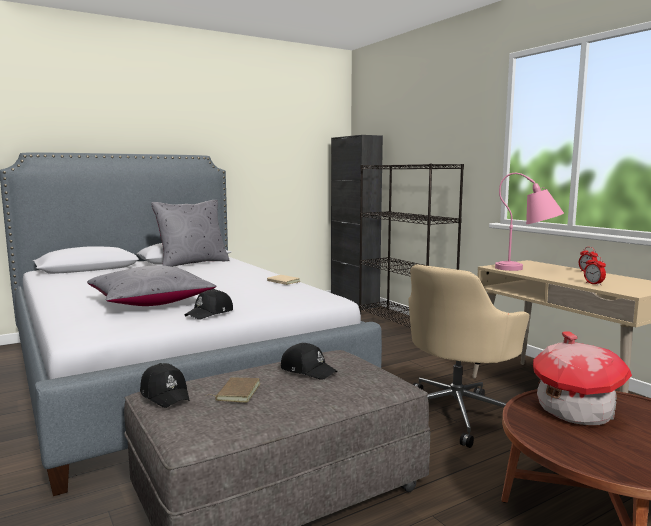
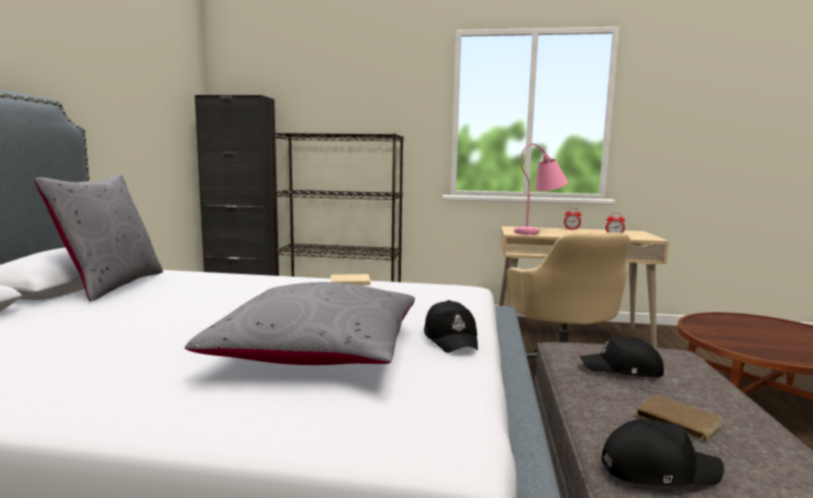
camera: 50 degrees left, 0 degrees up
black cap [281,343,337,380] -> black cap turned 150 degrees counterclockwise [580,337,664,378]
toy house [533,332,632,425] -> none

